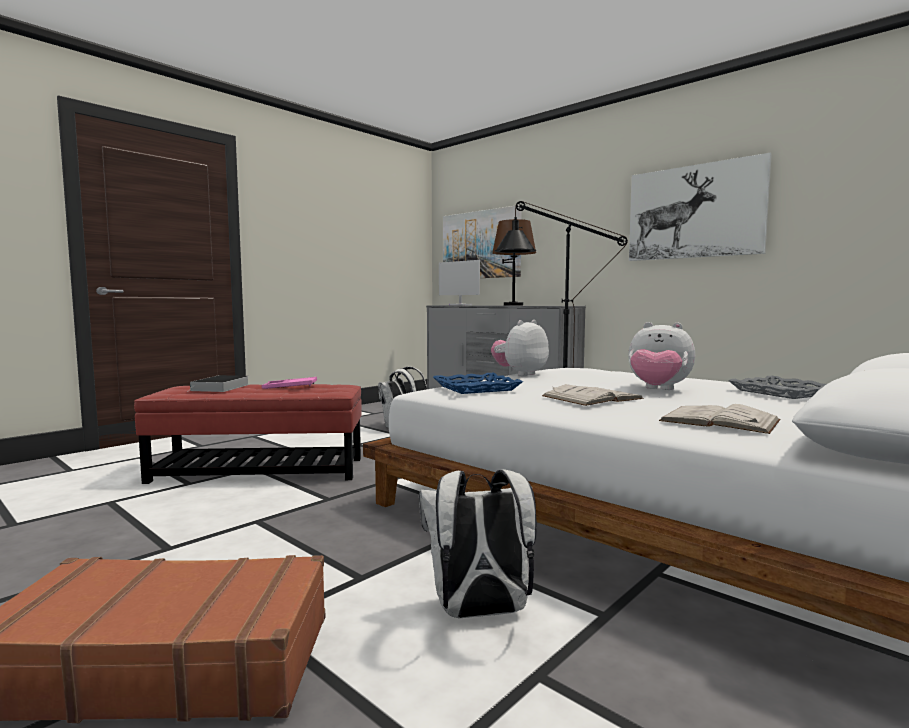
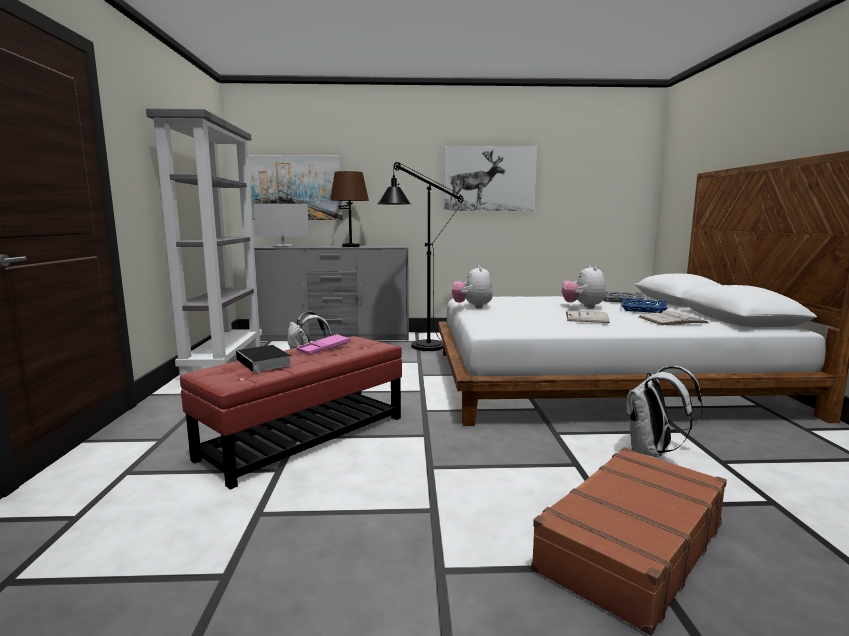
camera: 45 degrees left, 5 degrees up
blue tray [433,373,523,394] -> blue tray moved to [621,298,668,313]
plush toy [628,322,695,390] -> plush toy turned 105 degrees clockwise [562,265,606,309]
none -> grey bookcase [146,109,262,376]

